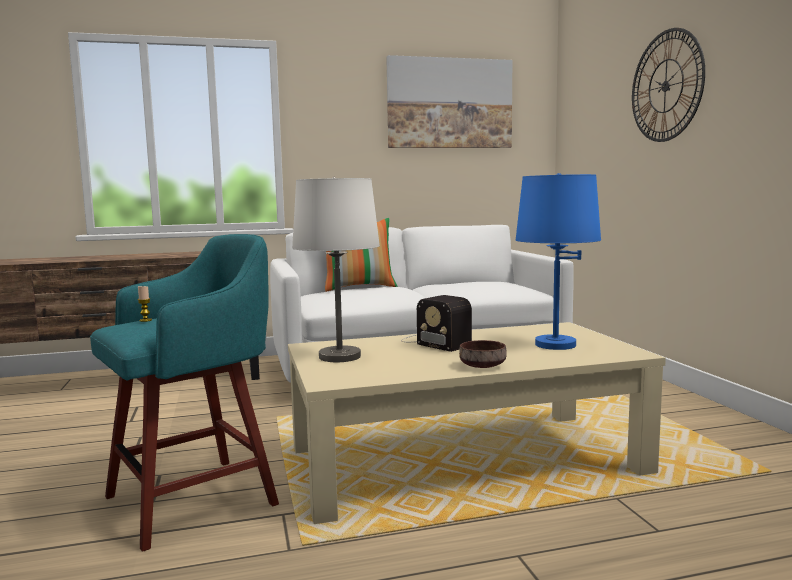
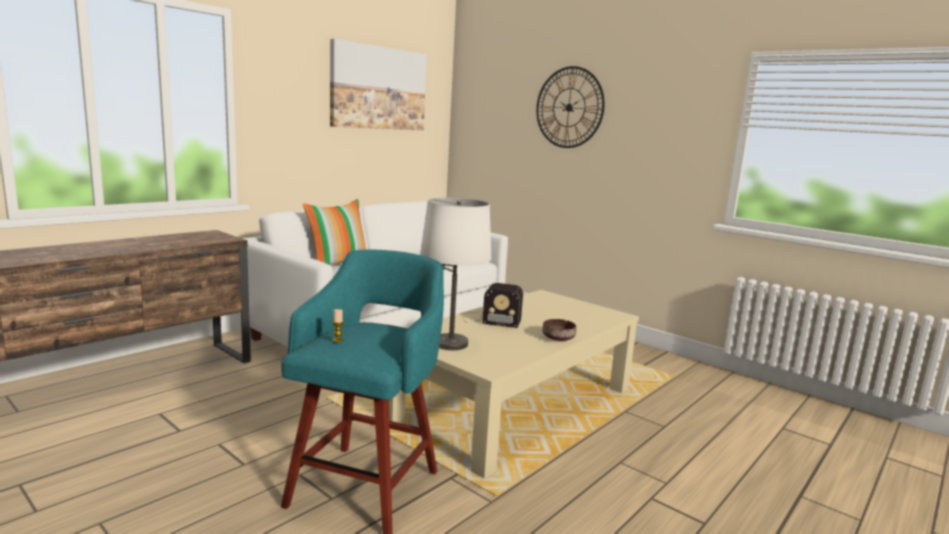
camera: 35 degrees left, 5 degrees up
blue table lamp [516,173,601,350] -> none

